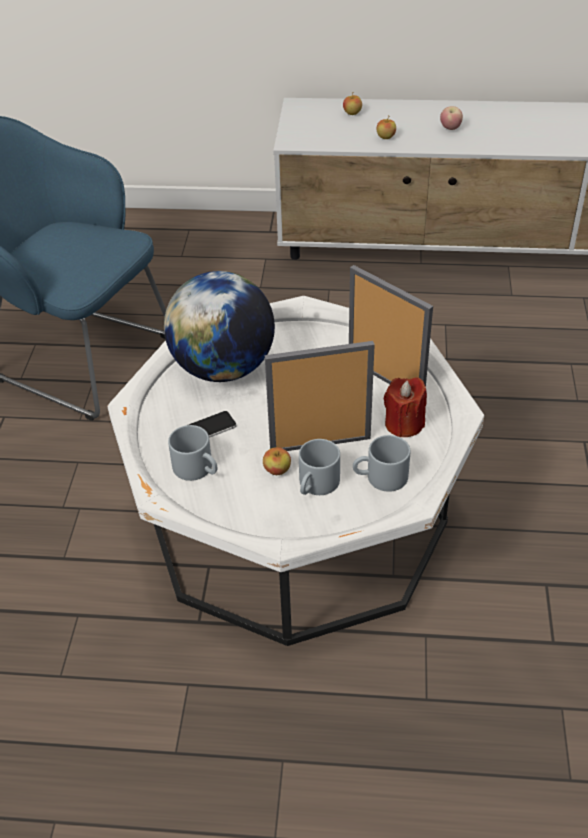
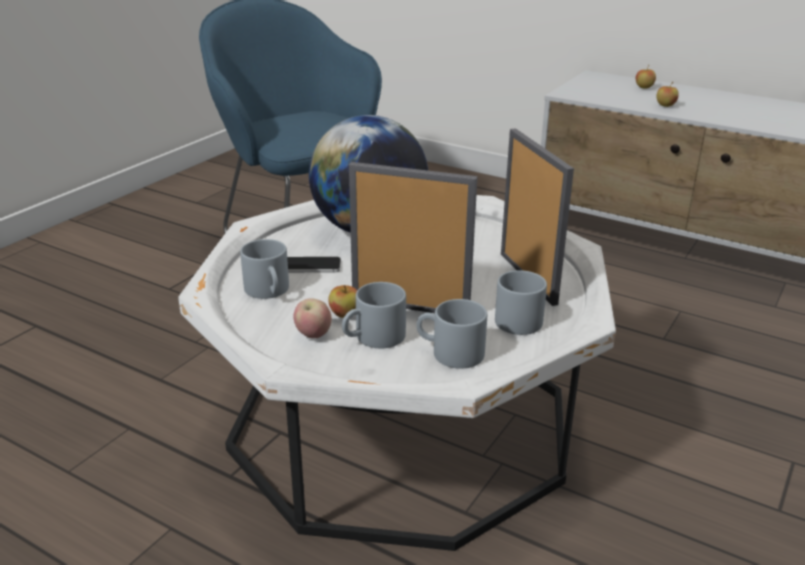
camera: 25 degrees right, 15 degrees down
red candle [384,377,427,438] -> grey mug [495,270,547,335]
apple [440,106,463,130] -> apple moved to [294,298,332,338]

